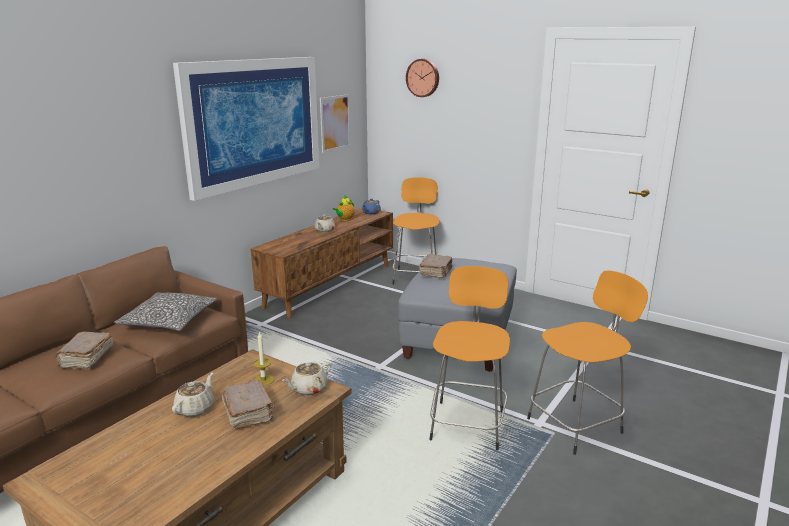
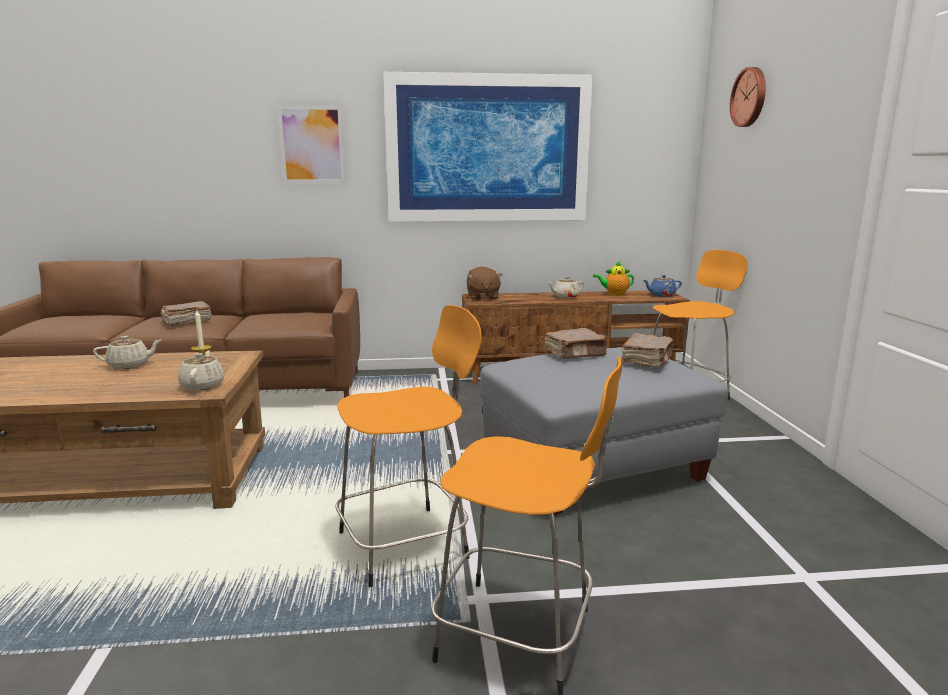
camera: 50 degrees right, 5 degrees down
pillow [114,292,218,331] -> none
brown book [222,380,274,429] -> brown book moved to [622,333,673,367]
beige teapot [282,362,331,395] -> beige teapot turned 75 degrees clockwise [178,350,224,390]
picture [320,94,351,153] -> picture moved to [278,106,345,183]
none -> brown plush toy [467,267,503,301]

